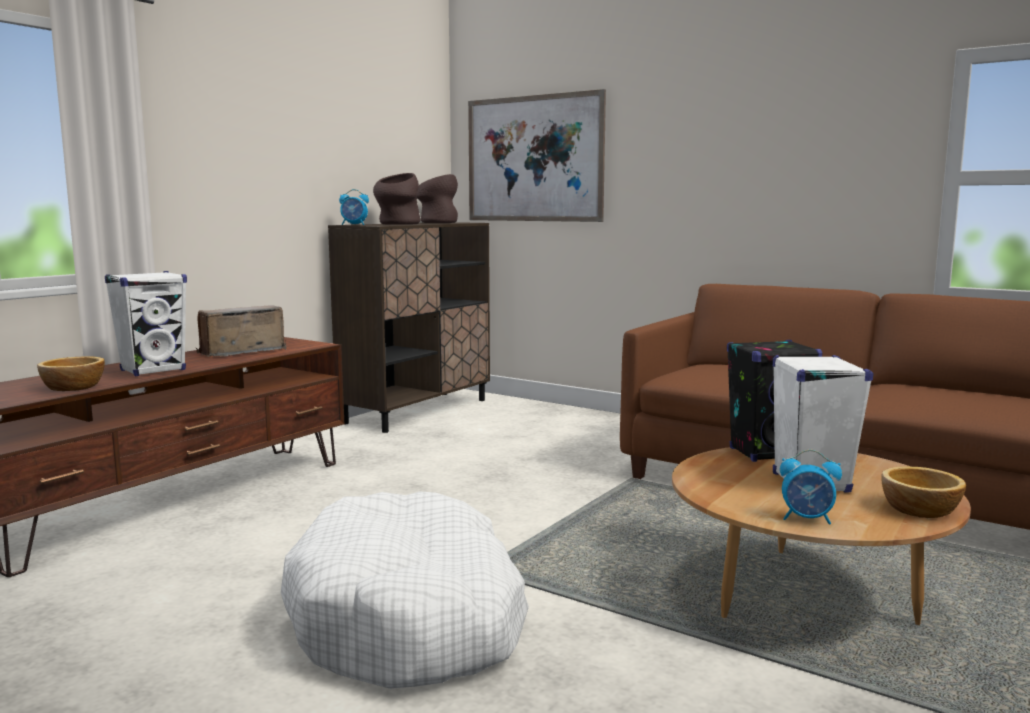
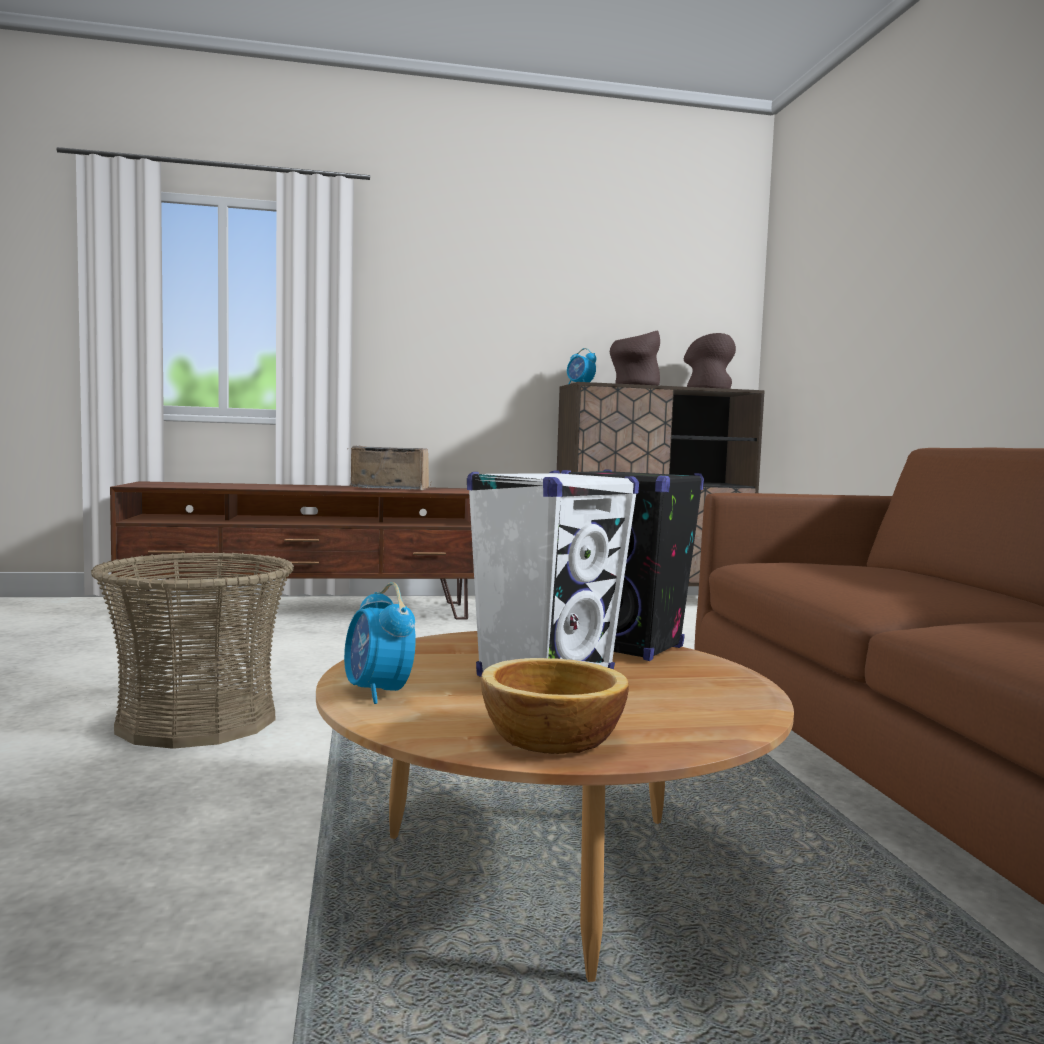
camera: 45 degrees right, 5 degrees down
bowl [37,356,105,391] -> none
white speaker [105,271,187,376] -> none
white dog bed [281,491,529,689] -> basket [91,552,294,749]
picture [468,89,606,222] -> none

